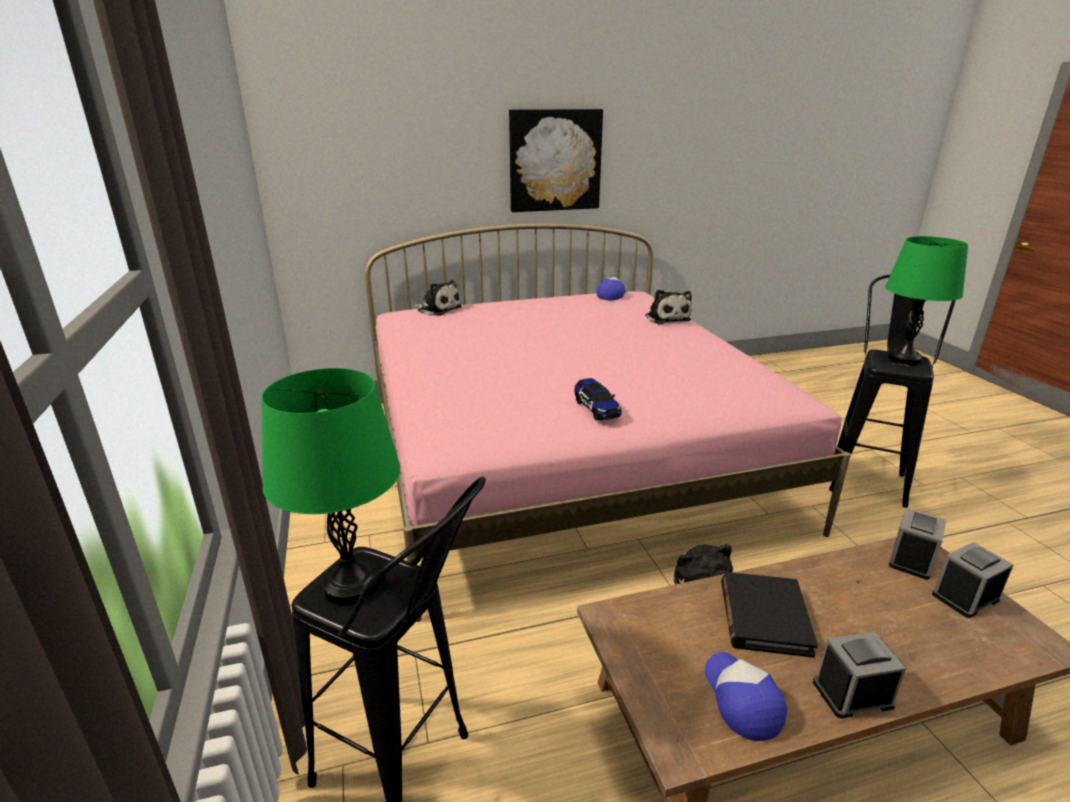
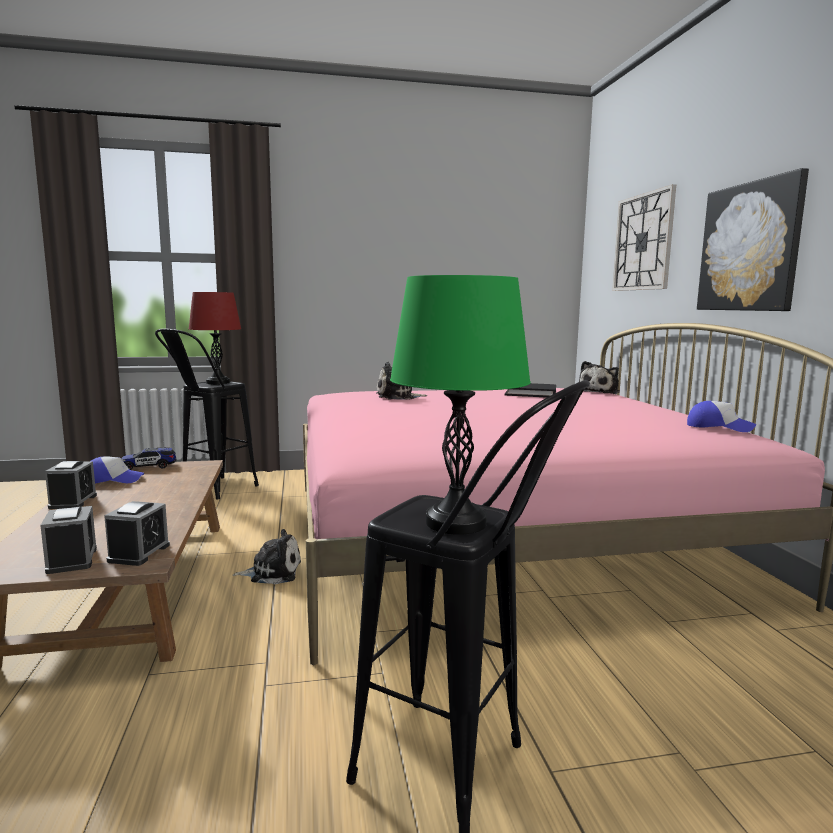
camera: 95 degrees right, 15 degrees down
green table lamp [262,368,401,605] -> red table lamp [189,292,241,384]
toy car [574,378,622,421] -> toy car moved to [121,448,176,470]
plush toy [645,290,692,324] -> plush toy moved to [377,362,428,400]
black book [721,572,818,658] -> black book moved to [505,383,556,398]
alarm clock [889,508,946,580] -> alarm clock turned 120 degrees counterclockwise [104,501,170,566]
none -> wall clock [612,184,676,291]

